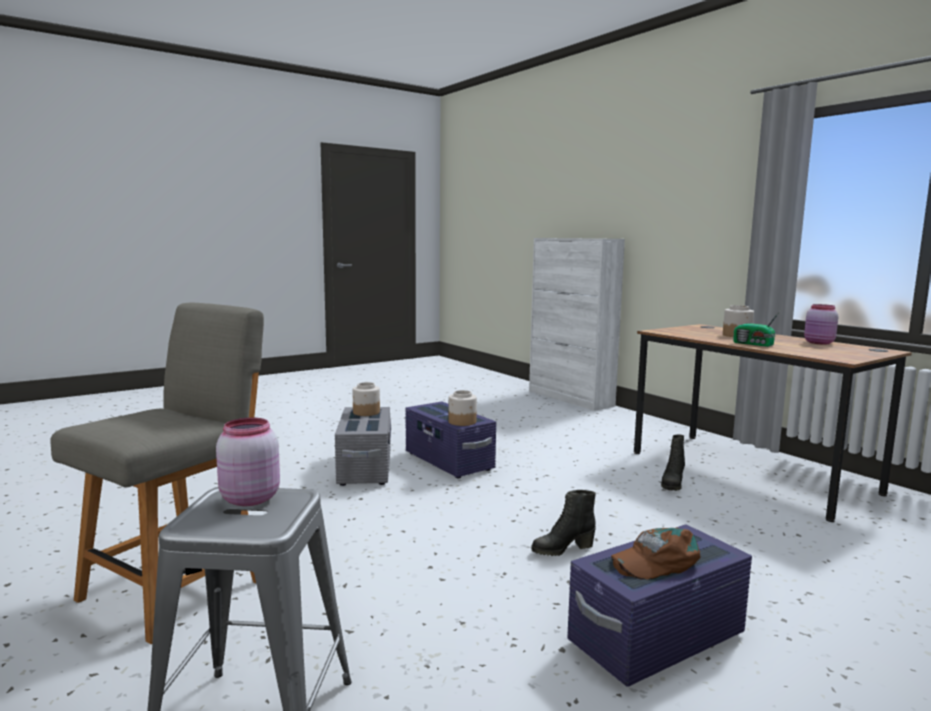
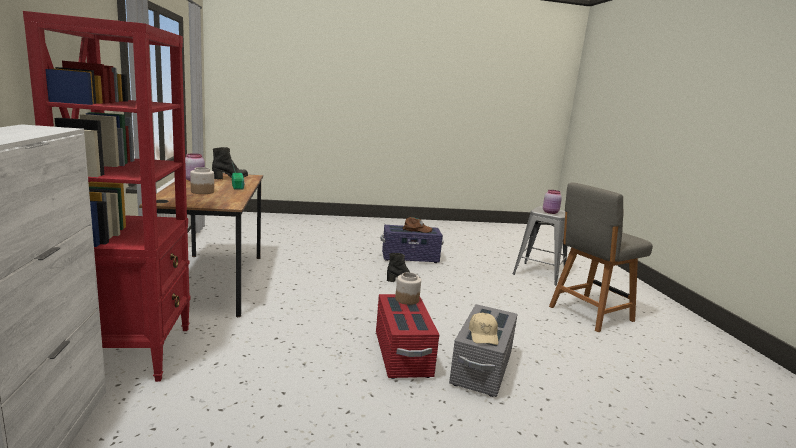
camera: 155 degrees left, 5 degrees up
jar [353,382,380,416] -> beige cap [469,313,498,345]
purple storage box [405,402,496,478] -> red storage box [376,294,440,379]
black boot [661,434,685,491] -> black boot moved to [212,147,248,179]
none -> red bookcase [23,11,190,382]

